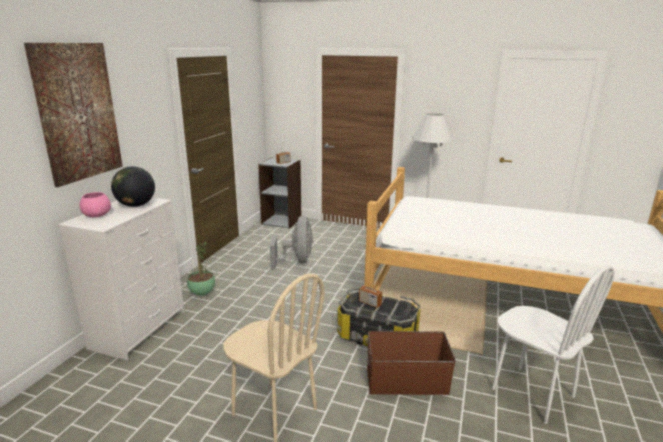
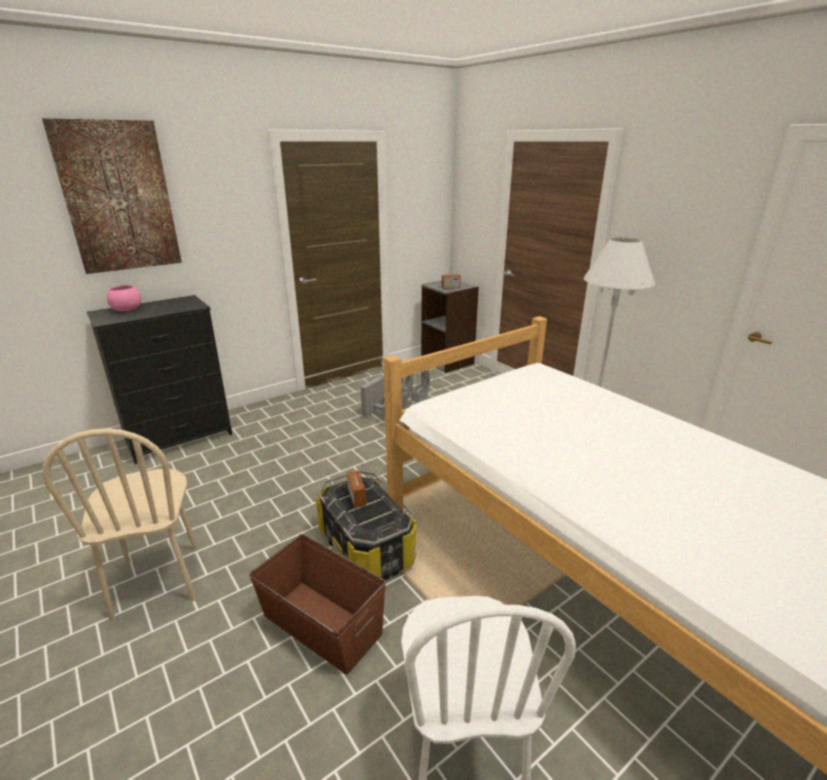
camera: 35 degrees right, 5 degrees up
white dresser [58,197,184,360] -> black dresser [87,295,232,464]
globe [111,166,155,207] -> none
potted plant [187,242,215,296] -> none

